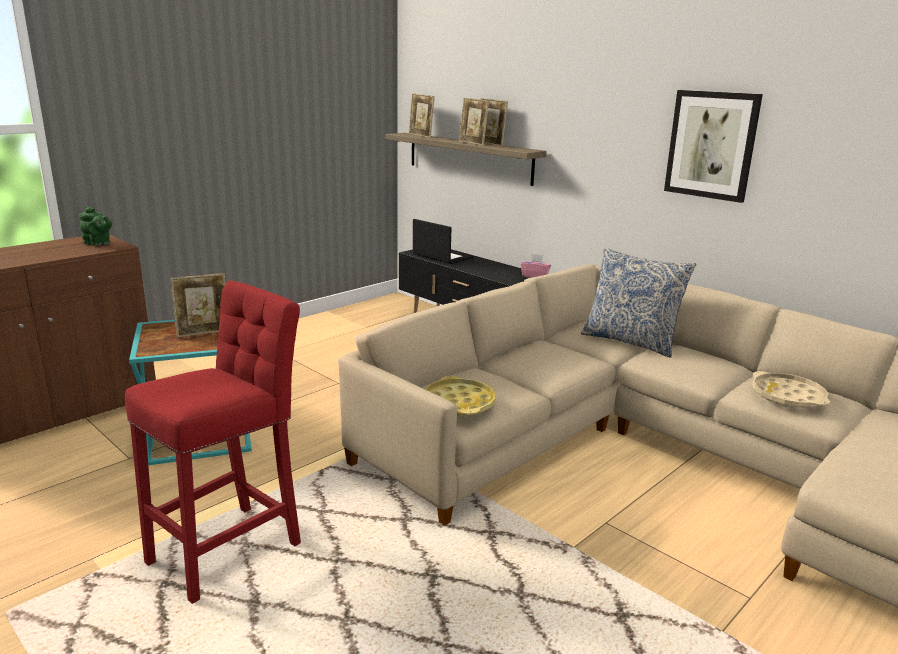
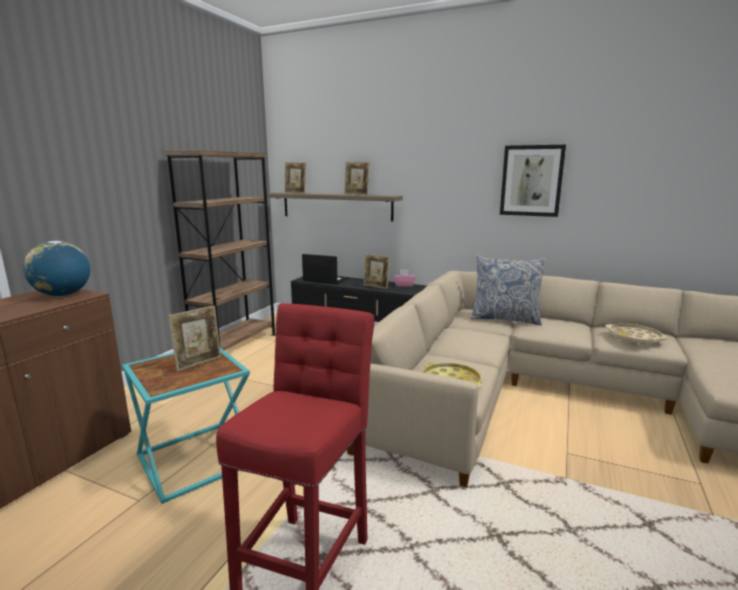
camera: 20 degrees left, 5 degrees down
green teapot [79,206,112,246] -> globe [23,241,91,296]
picture frame [459,97,489,146] -> picture frame moved to [364,254,390,289]
none -> brown bookcase [164,150,276,350]

